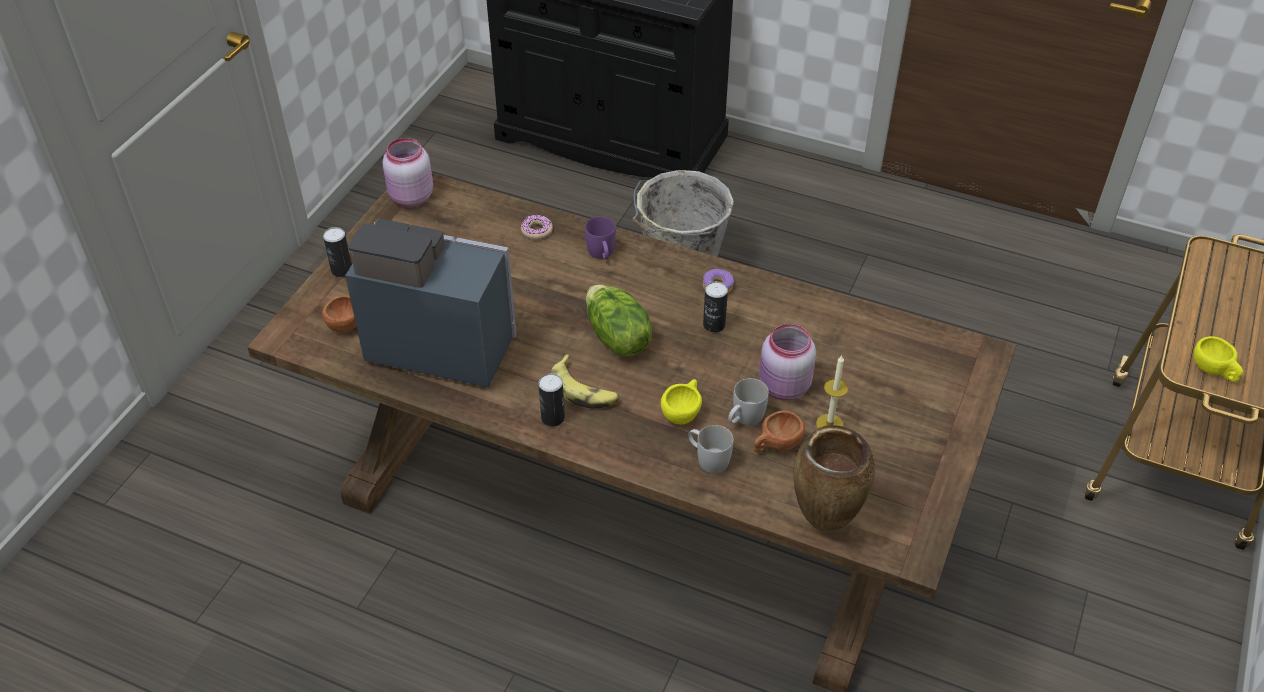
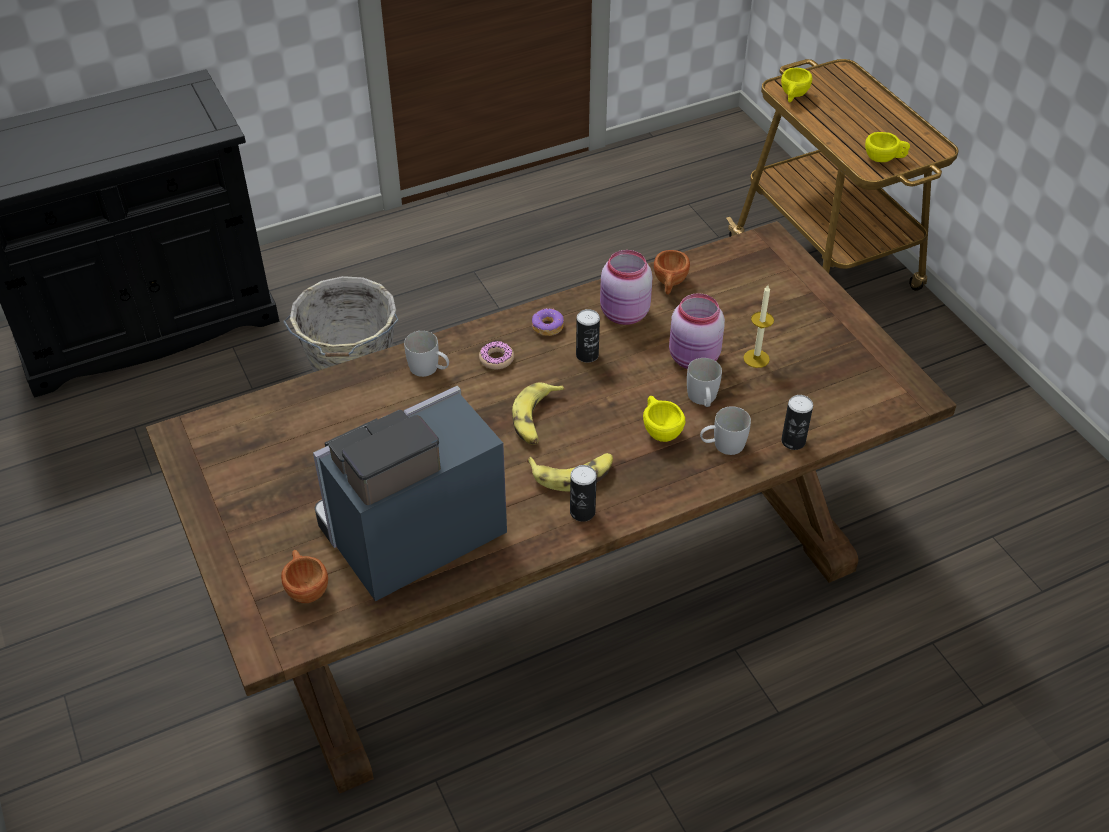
camera: 50 degrees left, 0 degrees up
can [323,227,352,277] -> can moved to [781,395,813,450]
pink jar [382,138,433,207] -> pink jar moved to [600,250,653,325]
donut [521,215,553,240] -> donut moved to [479,341,514,369]
purple mug [585,216,616,260] -> white mug [404,331,449,377]
lettuce [586,285,652,356] -> banana [512,382,565,445]
brown cup [754,410,805,453] -> brown cup moved to [654,250,690,295]
brown vase [793,425,875,532] -> none
none -> yellow cup [781,68,812,103]

